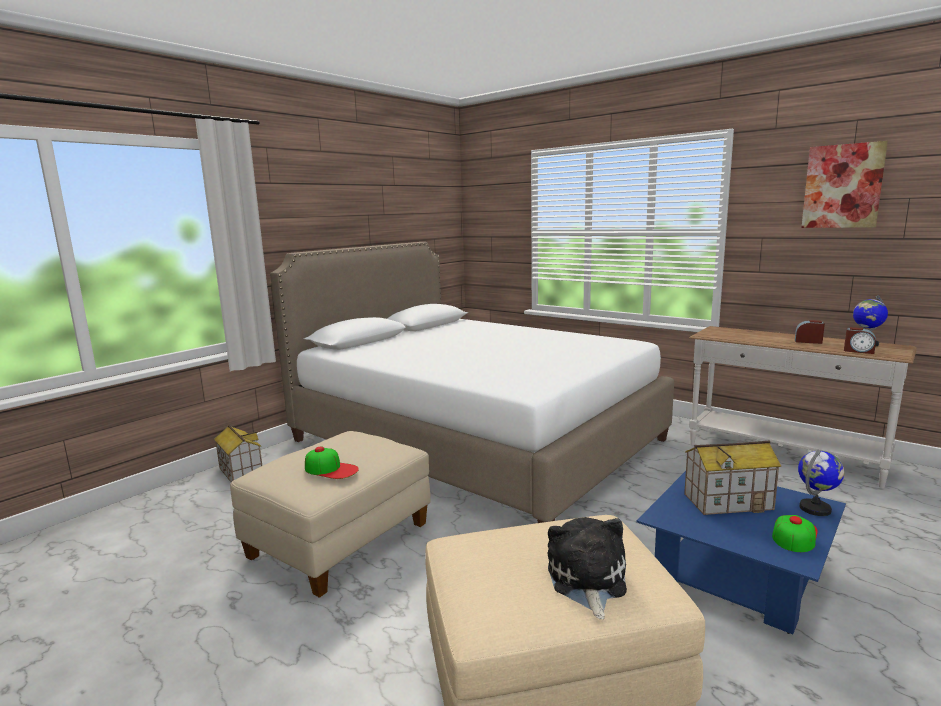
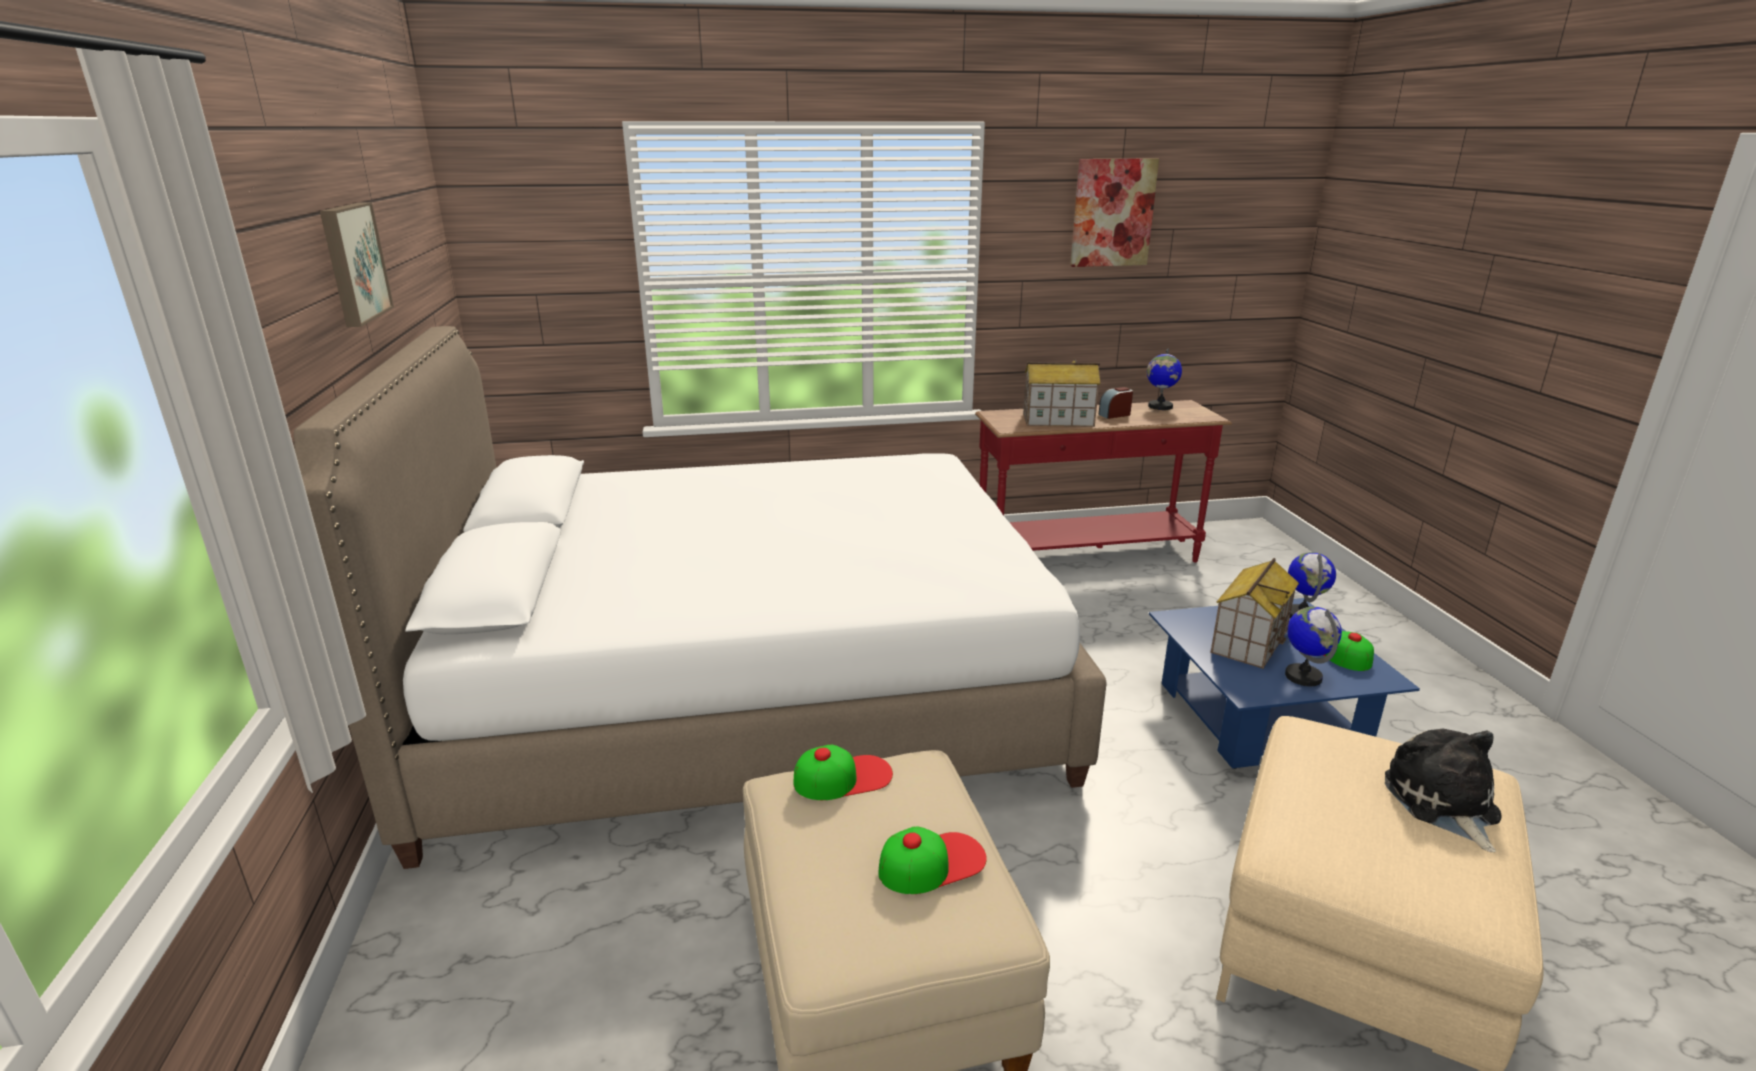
camera: 50 degrees left, 10 degrees up
toy house [214,425,262,482] -> toy house moved to [1023,358,1100,427]
plush toy [547,517,627,619] -> plush toy turned 45 degrees clockwise [1385,728,1501,852]
white console table [689,326,917,488] -> red console table [975,400,1232,563]
alarm clock [844,327,876,354] -> none
none -> picture [320,202,394,327]
none -> cap [794,744,893,800]
none -> globe [1285,607,1342,686]

